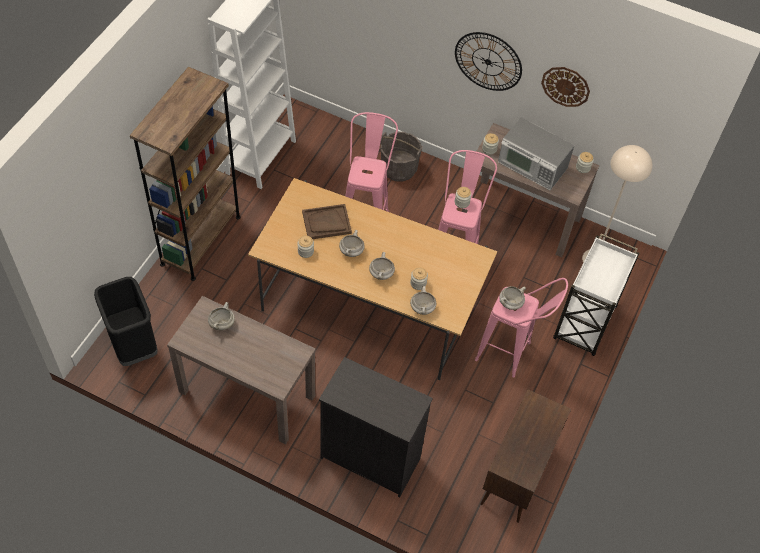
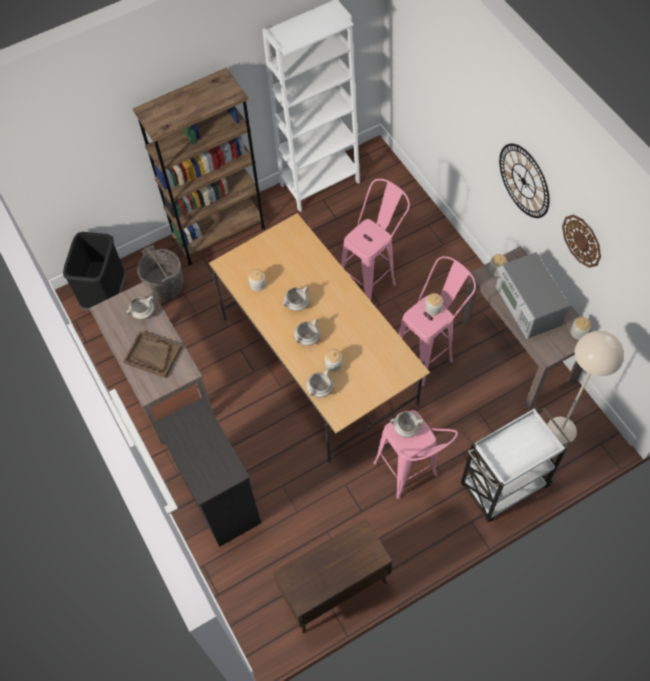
camera: 40 degrees right, 5 degrees up
brown tray [302,204,352,239] -> brown tray moved to [123,331,182,378]
grey bucket [380,132,423,182] -> grey bucket moved to [137,245,184,301]

